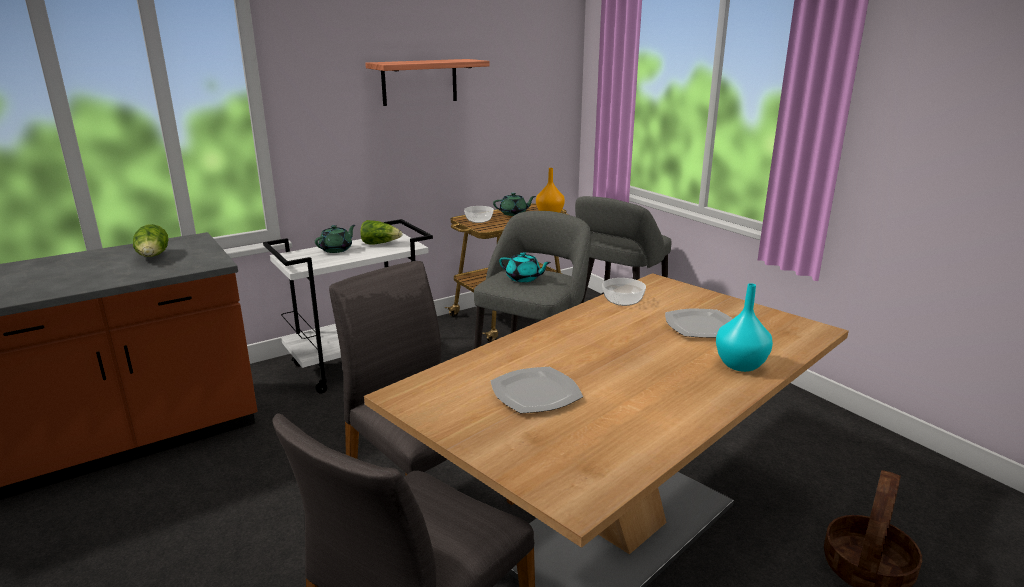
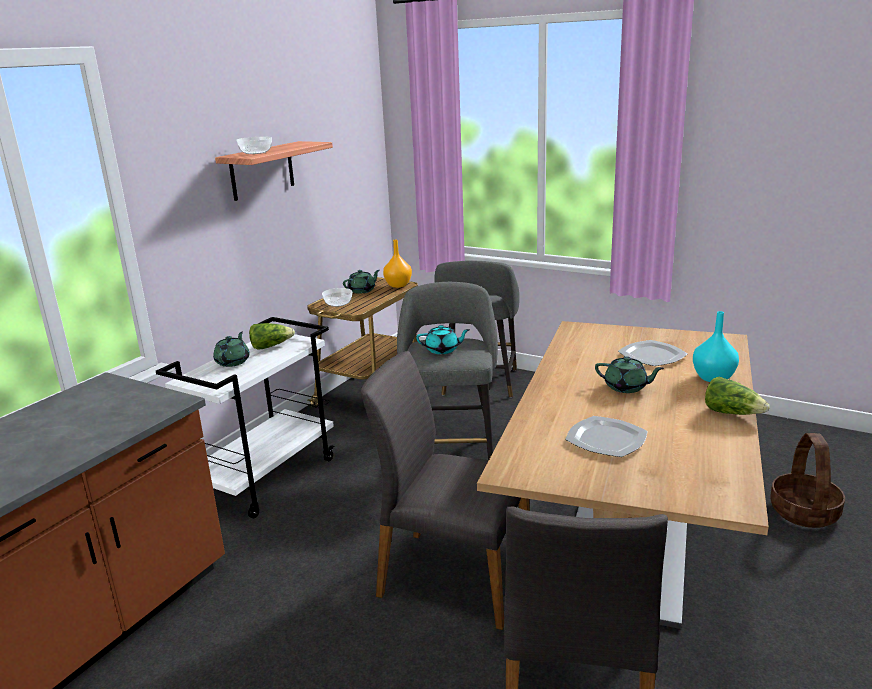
camera: 25 degrees left, 0 degrees up
lettuce [133,224,168,257] -> lettuce moved to [705,377,770,415]
bowl [602,278,646,306] -> bowl moved to [236,137,272,154]
none -> green teapot [595,356,664,393]

